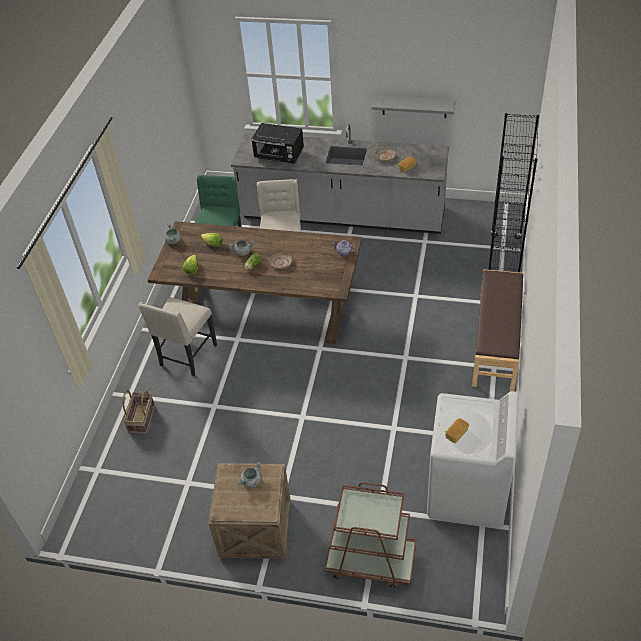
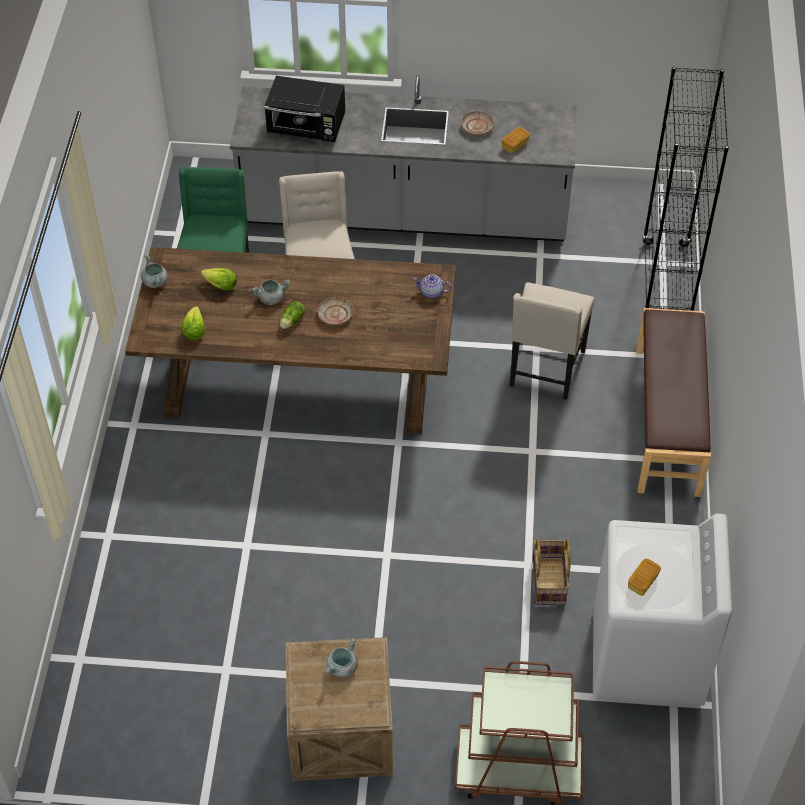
camera: 10 degrees left, 5 degrees up
basket [122,390,155,435] -> basket moved to [533,538,571,605]
beige chair [138,297,217,376] -> beige chair moved to [510,282,595,400]
grey shelf [371,95,456,118] -> none

